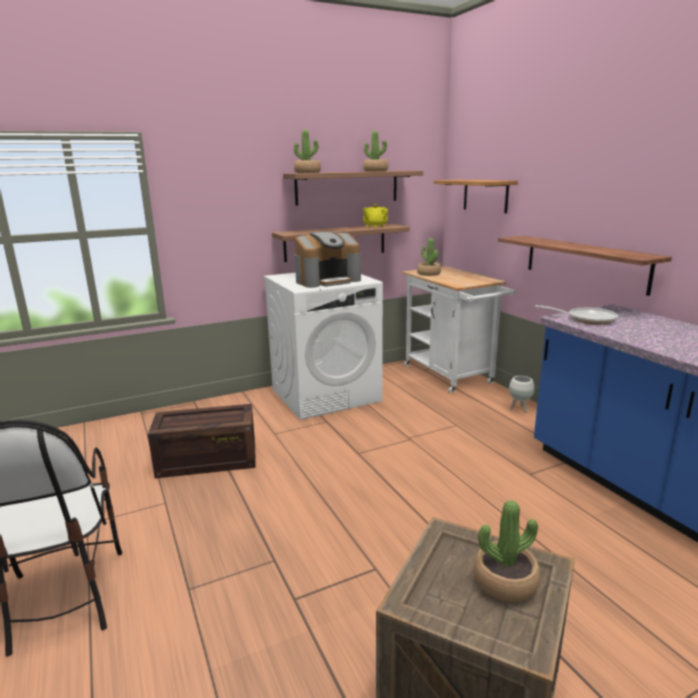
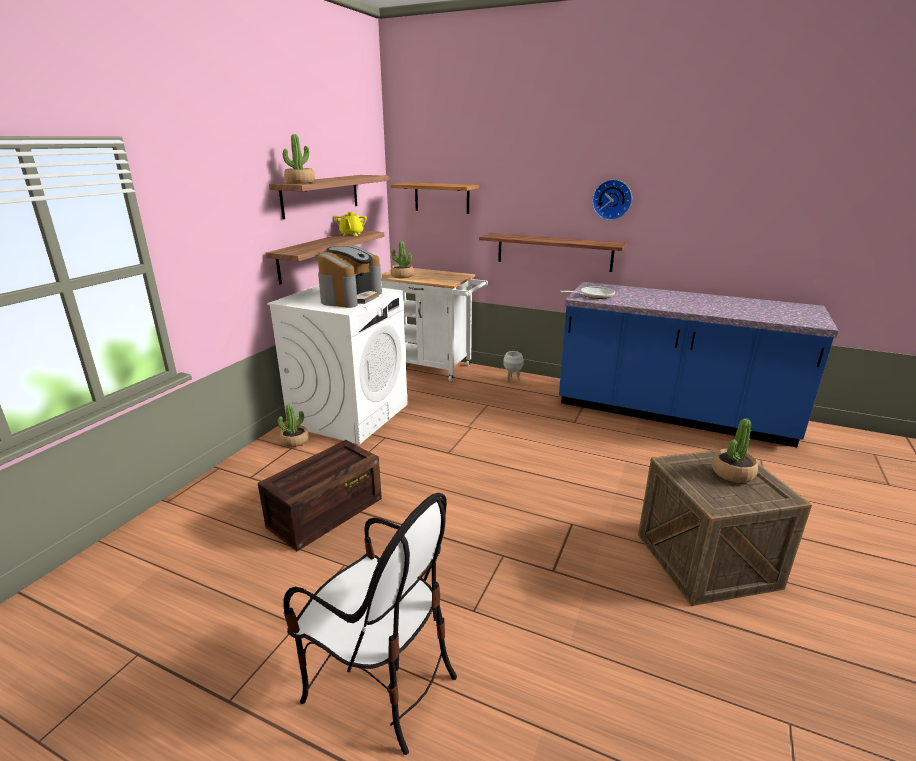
camera: 40 degrees left, 5 degrees up
potted plant [363,130,388,172] -> potted plant moved to [278,404,309,447]
none -> wall clock [592,179,632,220]

